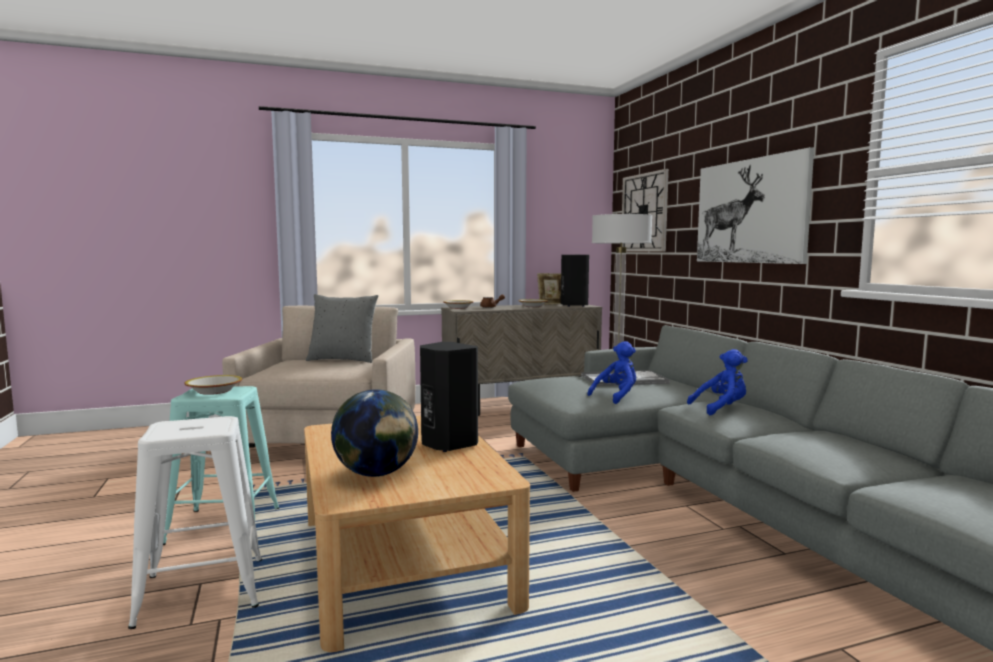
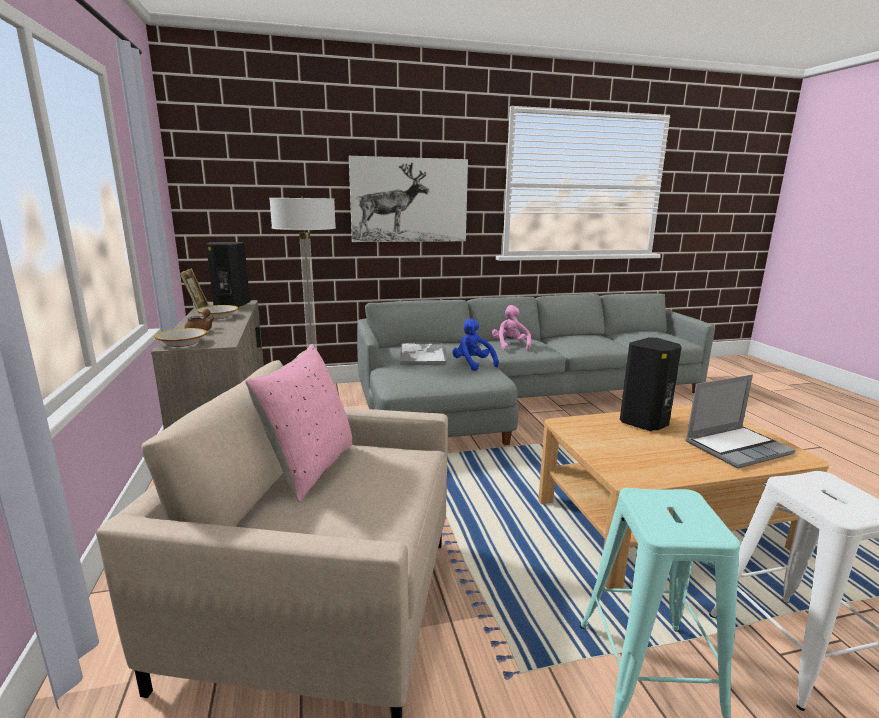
camera: 85 degrees left, 10 degrees up
bowl [184,375,242,395] -> none
grey pillow [306,294,378,363] -> pink pillow [245,344,352,502]
globe [331,389,418,477] -> laptop [686,374,796,468]
wall clock [622,169,669,251] -> none
blue plush toy [687,349,748,415] -> pink plush toy [492,305,531,351]

